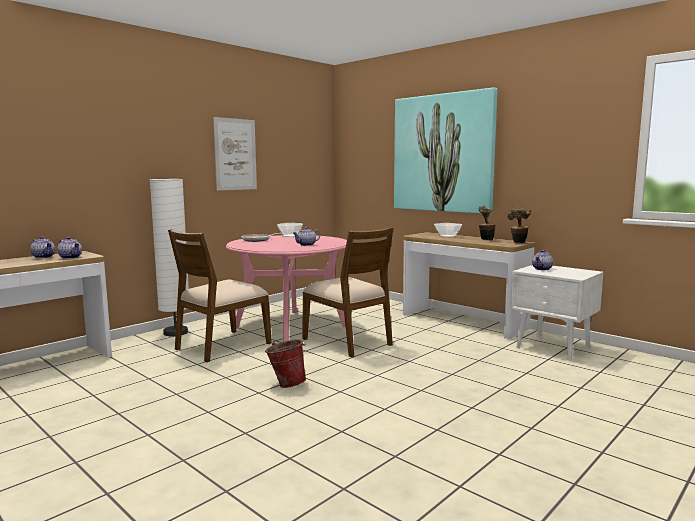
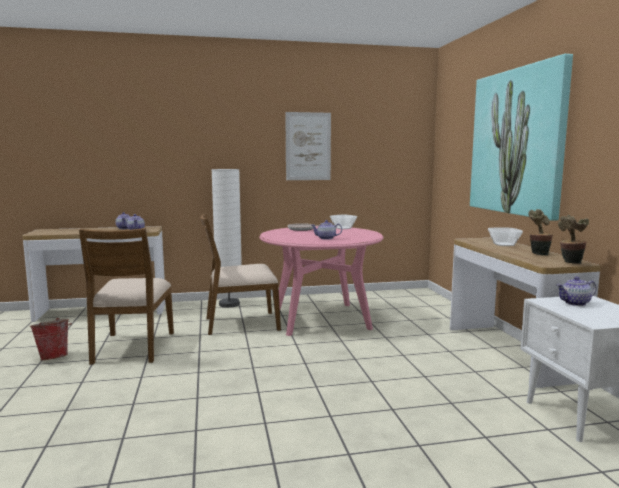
camera: 35 degrees right, 0 degrees up
bucket [265,340,306,388] -> bucket moved to [30,318,72,360]
brown chair [302,227,393,357] -> brown chair moved to [79,228,174,365]

